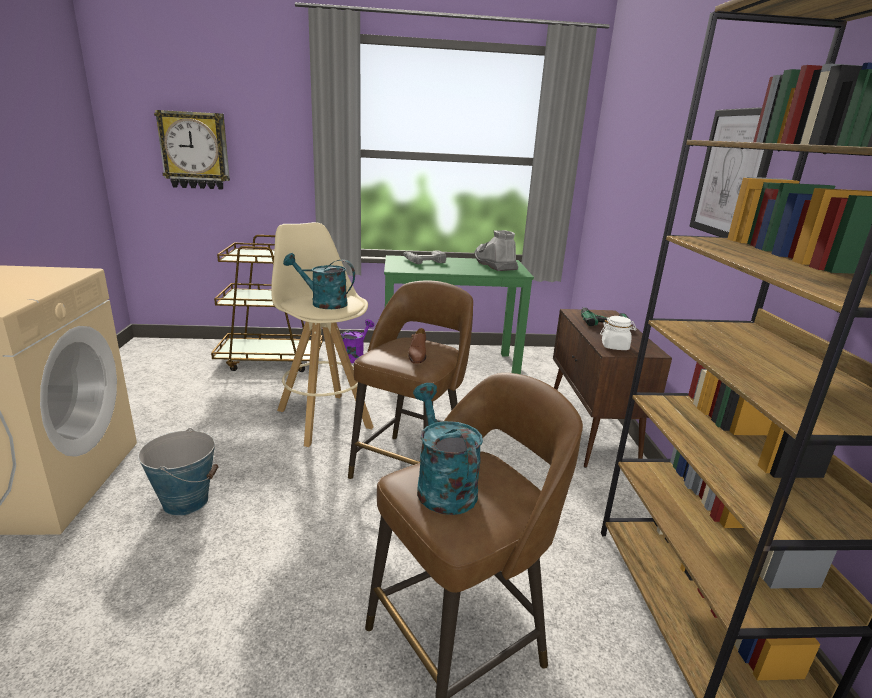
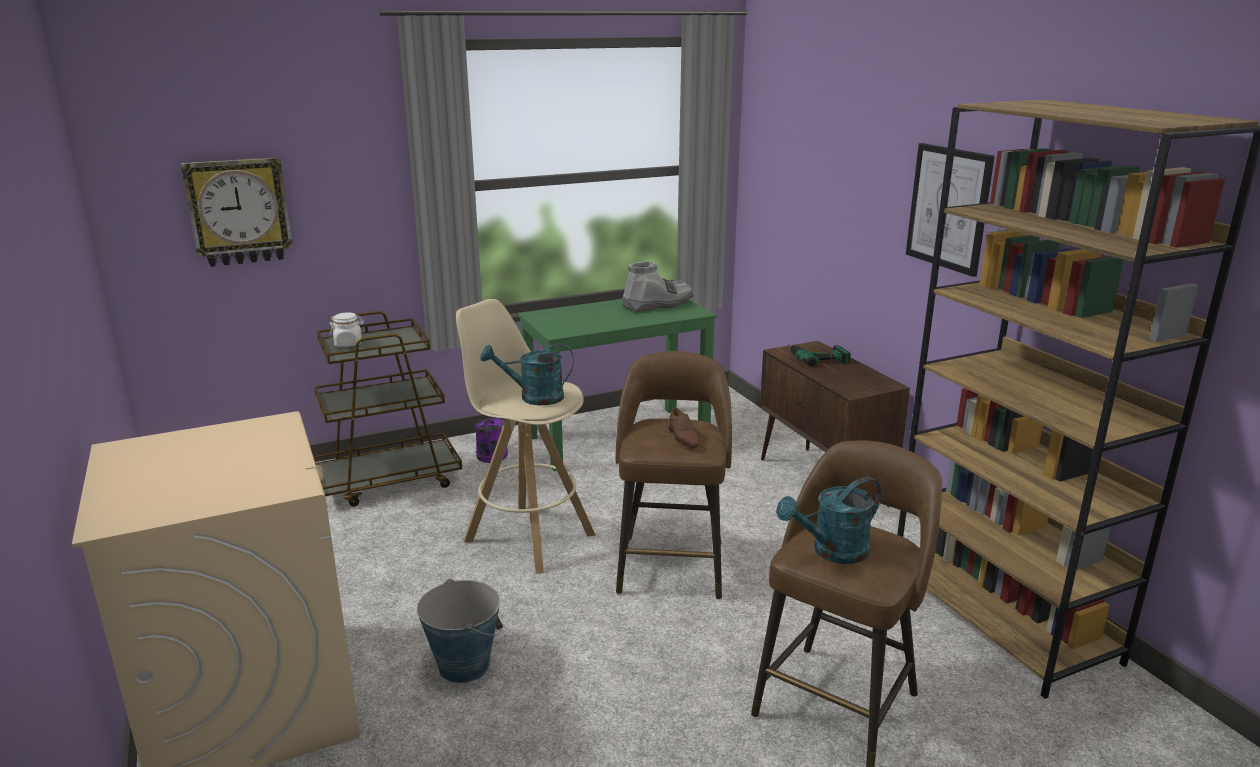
camera: 20 degrees left, 0 degrees up
power drill [403,250,446,264] -> none
turquoise watering can [413,383,483,515] -> turquoise watering can turned 75 degrees counterclockwise [776,477,881,564]
grey boot [474,230,518,271] -> grey boot turned 105 degrees clockwise [622,261,694,312]
white jar [600,316,637,350] -> white jar moved to [330,312,364,347]

